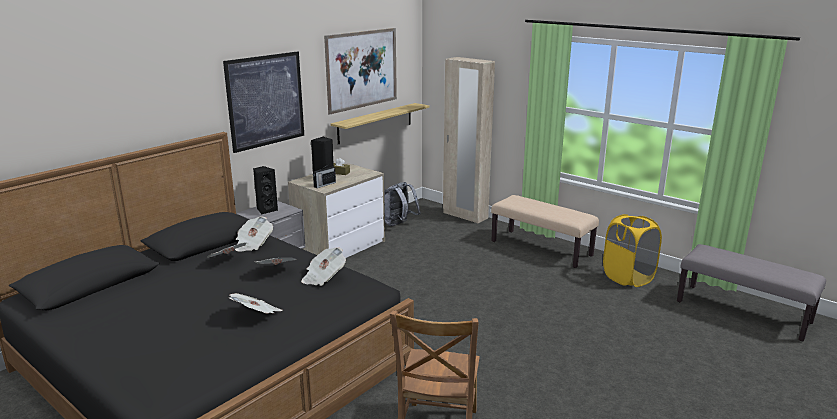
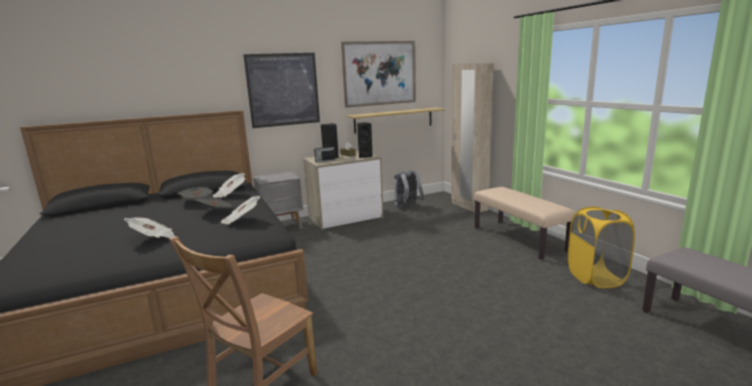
camera: 25 degrees right, 5 degrees down
black speaker [253,166,278,214] -> black speaker moved to [357,122,373,158]

